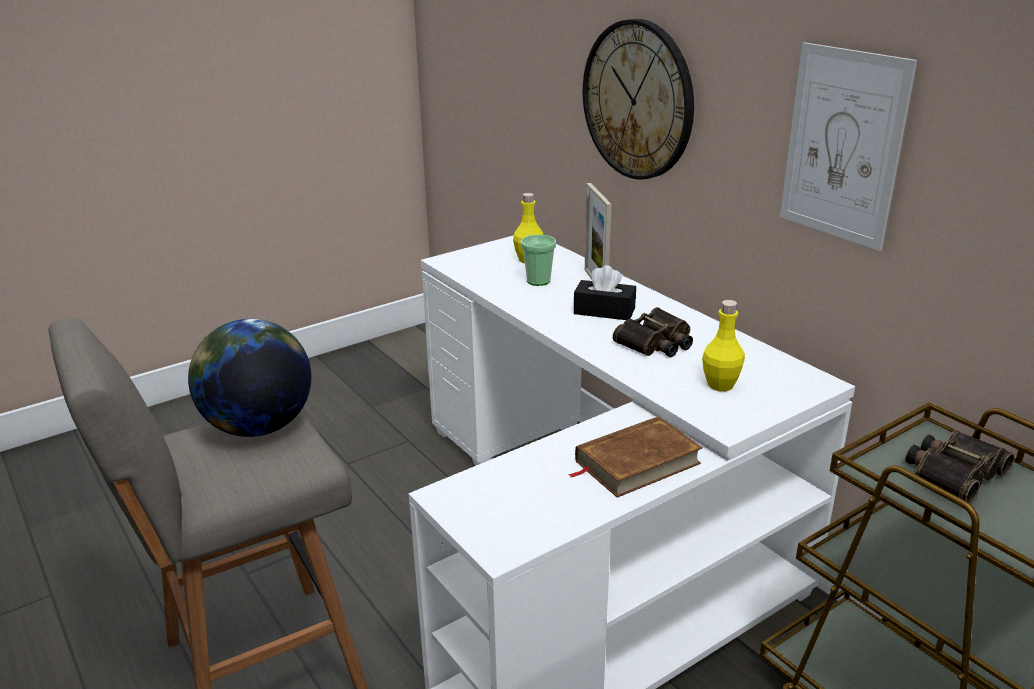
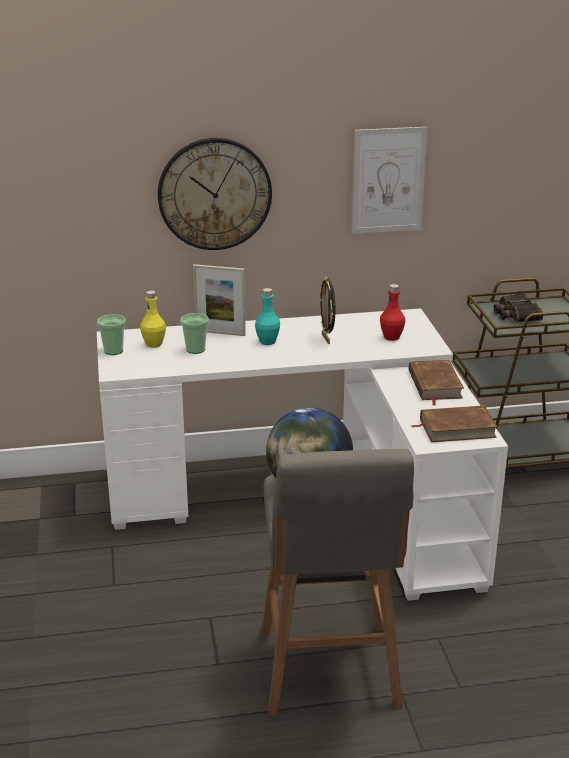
camera: 65 degrees left, 0 degrees up
black tissue box [574,265,636,320] -> turquoise bottle [255,288,280,345]
binoculars [613,307,693,357] -> picture frame [319,276,335,344]
yellow bottle [702,300,745,391] -> red bottle [380,284,405,341]
none -> cup [97,314,126,355]
none -> brown book [411,405,498,442]

